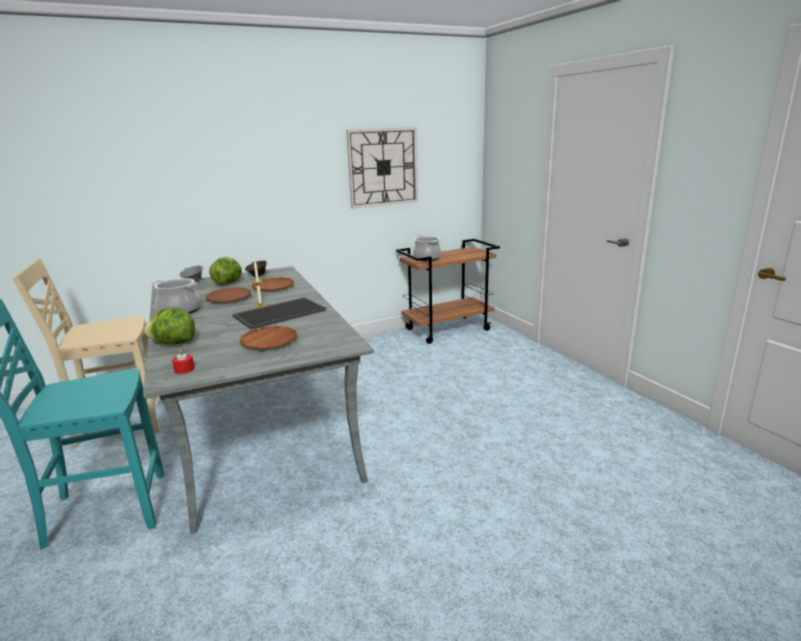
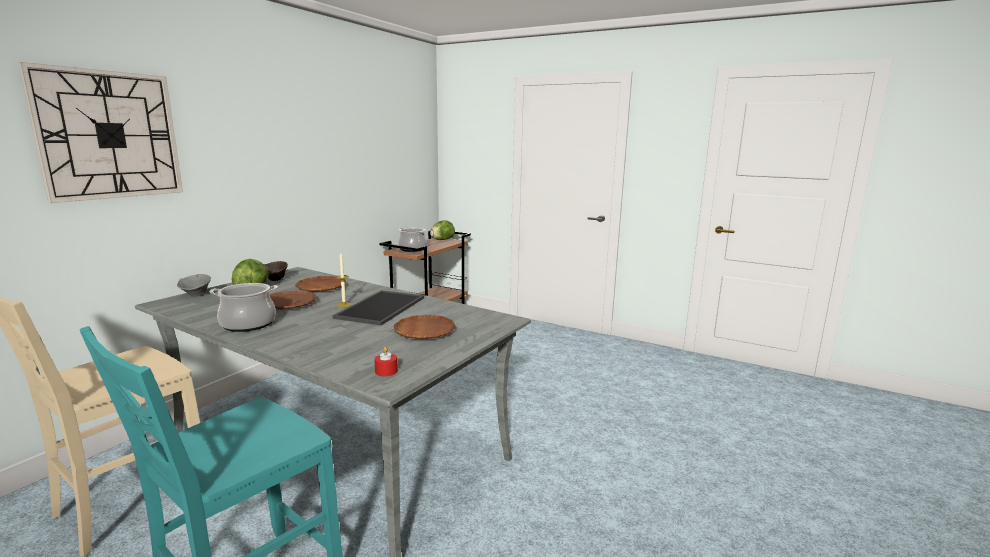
camera: 35 degrees left, 5 degrees down
lettuce [144,307,195,345] -> lettuce moved to [430,220,455,240]
wall clock [346,127,418,209] -> wall clock moved to [18,62,183,203]

